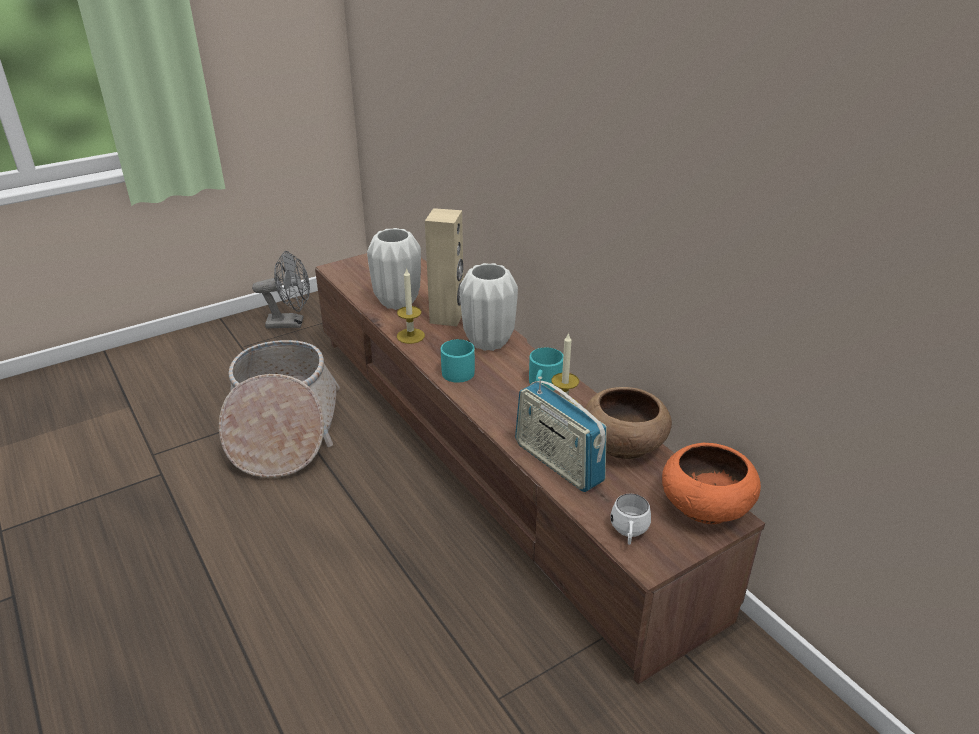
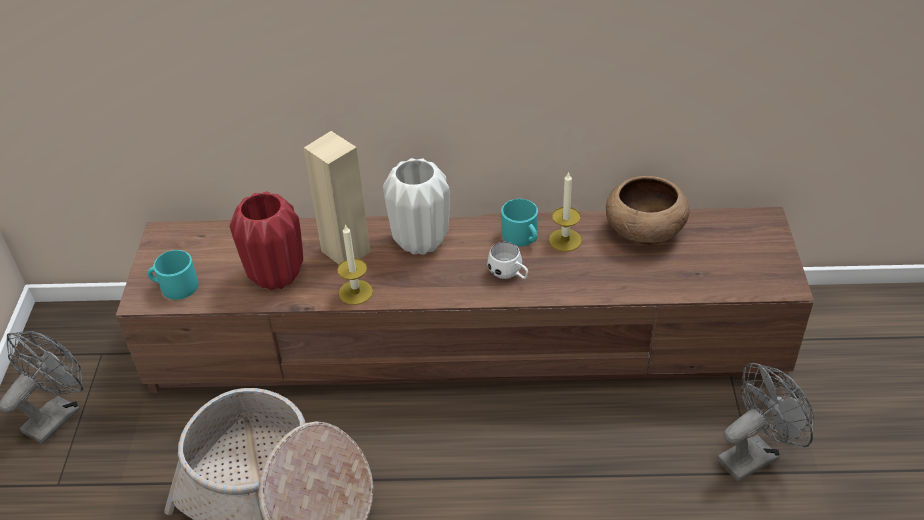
camera: 55 degrees left, 10 degrees up
white vase [367,228,421,310] -> red vase [229,191,303,290]
turquoise mug [441,339,475,383] -> turquoise mug moved to [147,250,198,300]
radio [515,376,607,492] -> none
white mug [610,493,651,545] -> white mug moved to [487,242,528,279]
orange bowl [662,443,761,524] -> none
none -> grey fan [717,363,813,482]

